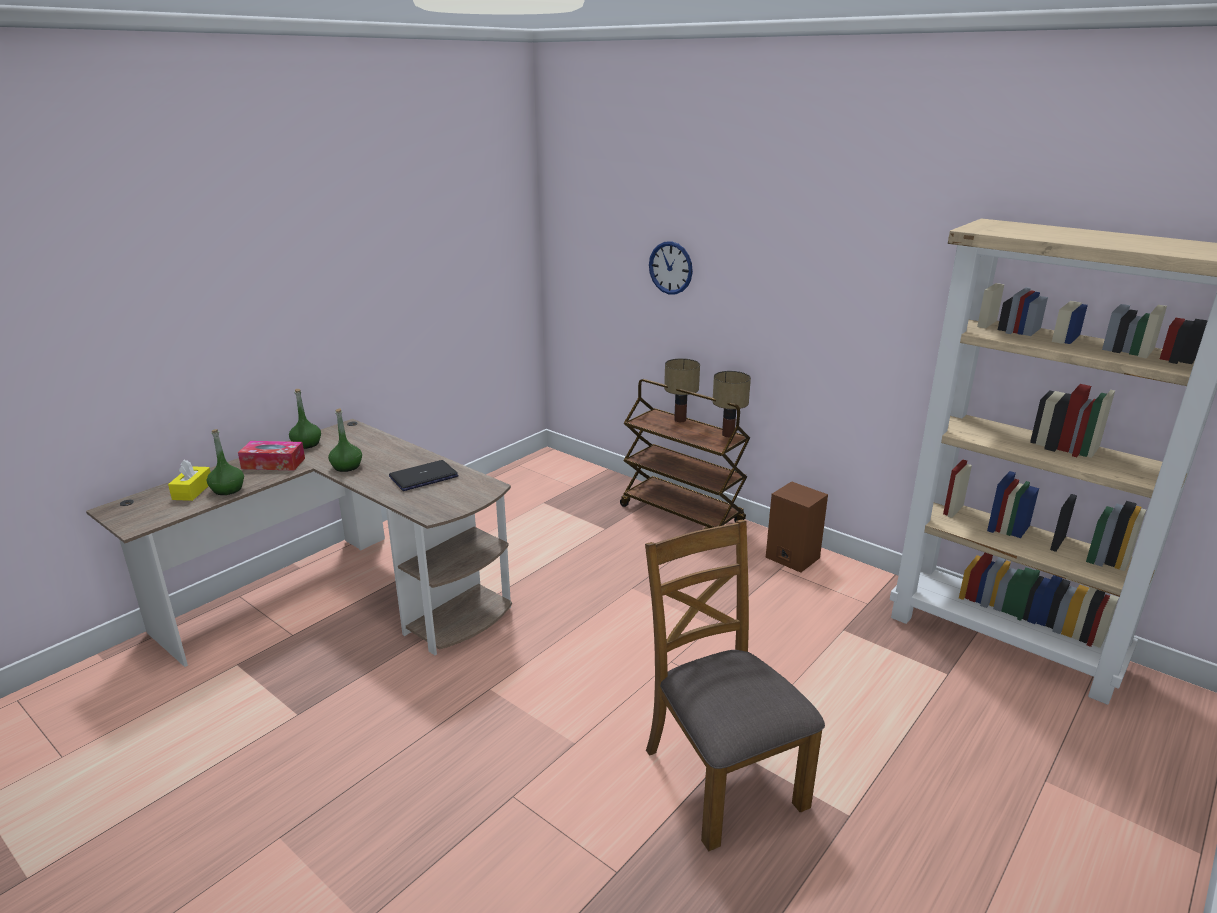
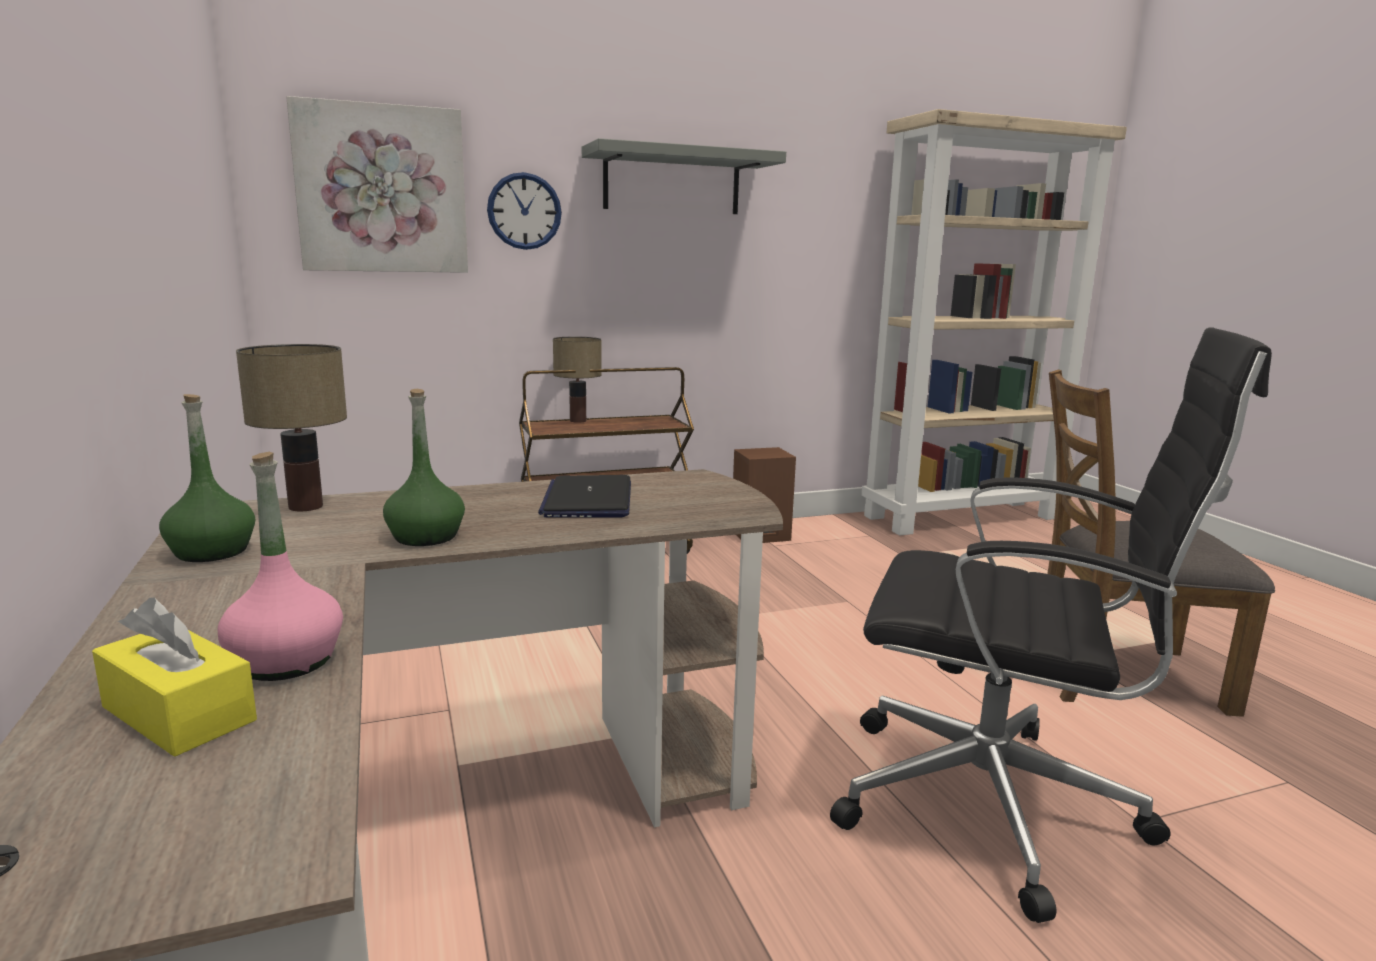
camera: 60 degrees left, 10 degrees down
green bottle [207,429,244,495] -> pink bottle [218,452,343,681]
tissue box [238,441,305,470] -> none
table lamp [712,371,751,437] -> table lamp moved to [236,344,347,511]
none -> picture [286,96,468,273]
none -> grey shelf [582,138,786,214]
none -> black office chair [830,327,1272,923]

